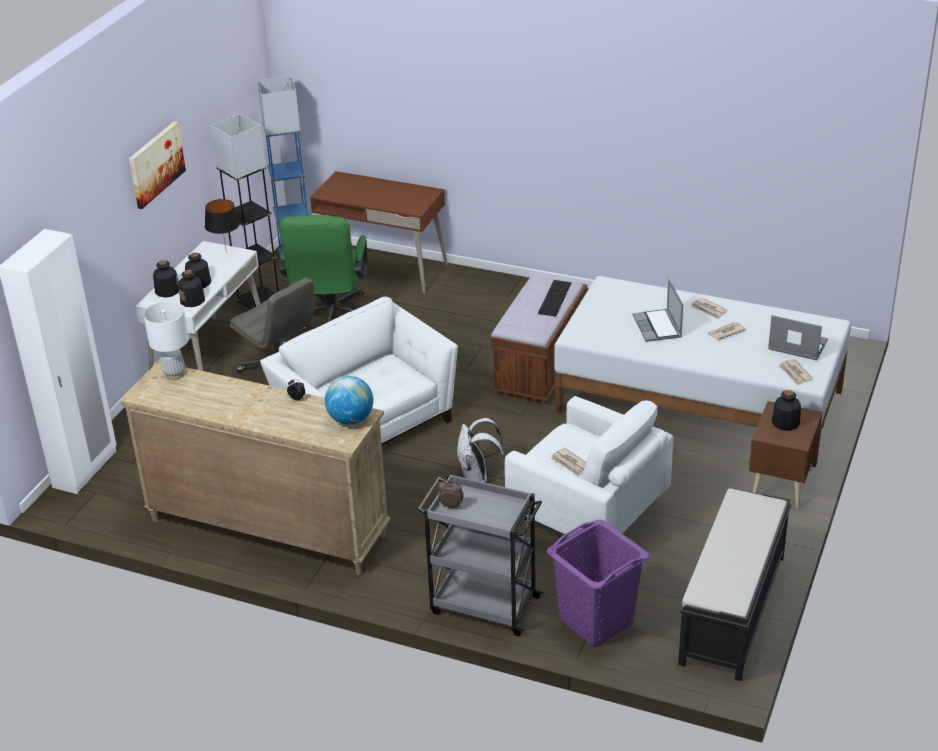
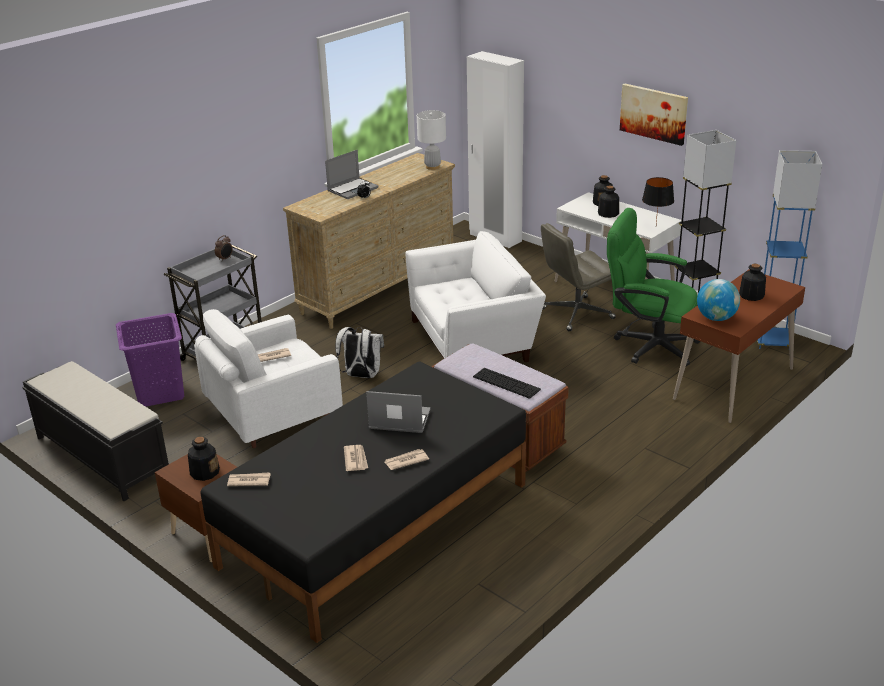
camera: 110 degrees right, 5 degrees down
bottle [178,270,205,307] -> bottle moved to [739,264,766,301]
globe [325,376,373,425] -> globe moved to [697,279,740,321]
white bed [555,276,851,468] -> black bed [200,361,526,643]
laptop [768,315,828,360] -> laptop moved to [325,150,379,199]

